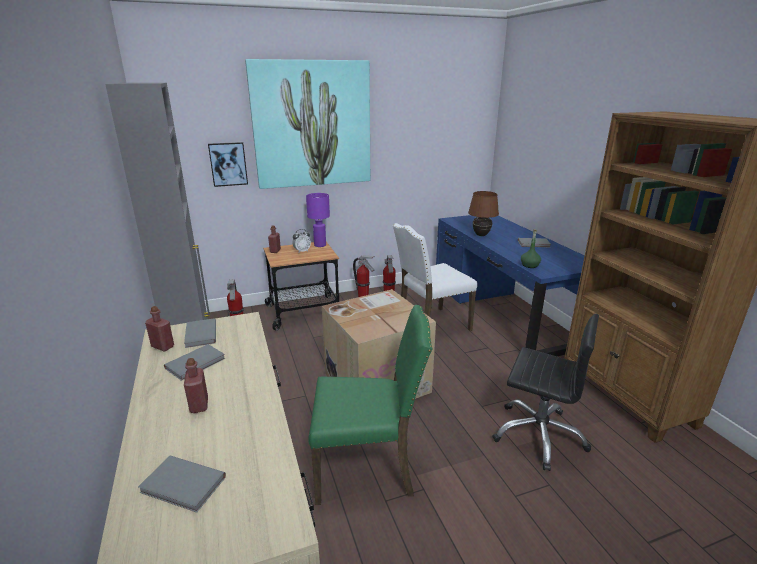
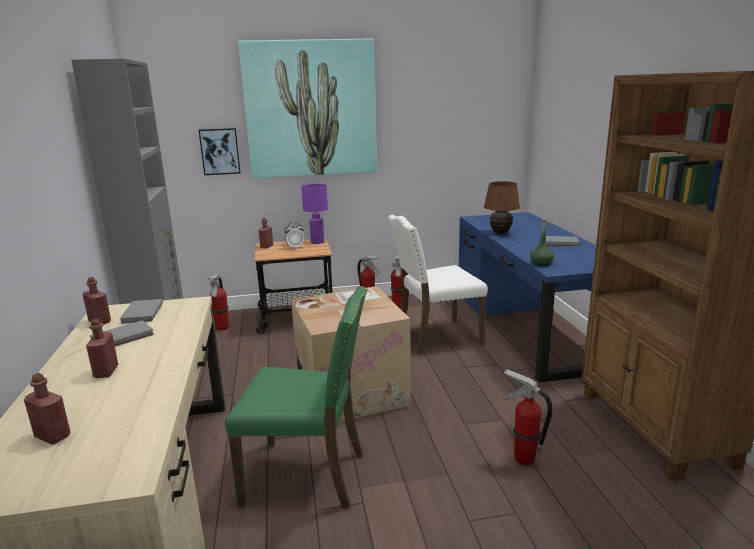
camera: 10 degrees right, 5 degrees down
grey book [138,455,226,513] -> red bottle [24,373,71,445]
black office chair [492,314,599,471] -> fire extinguisher [504,369,552,465]

